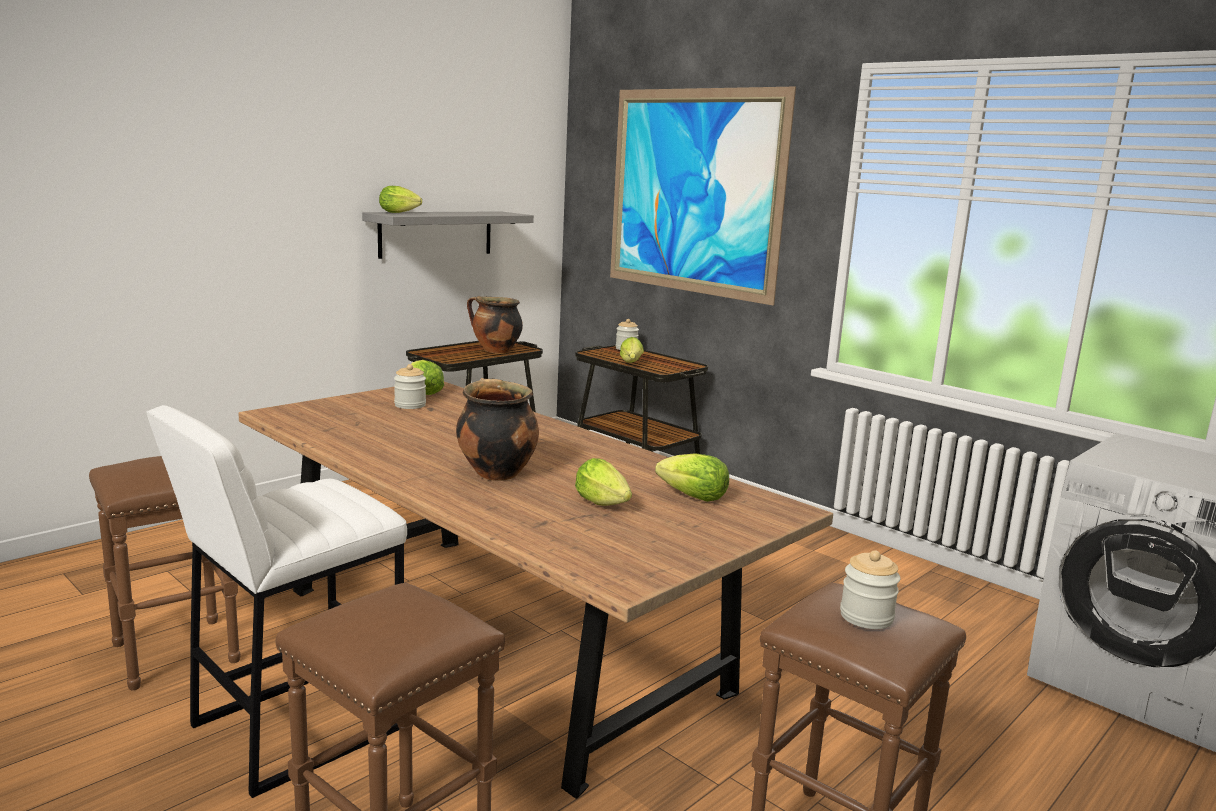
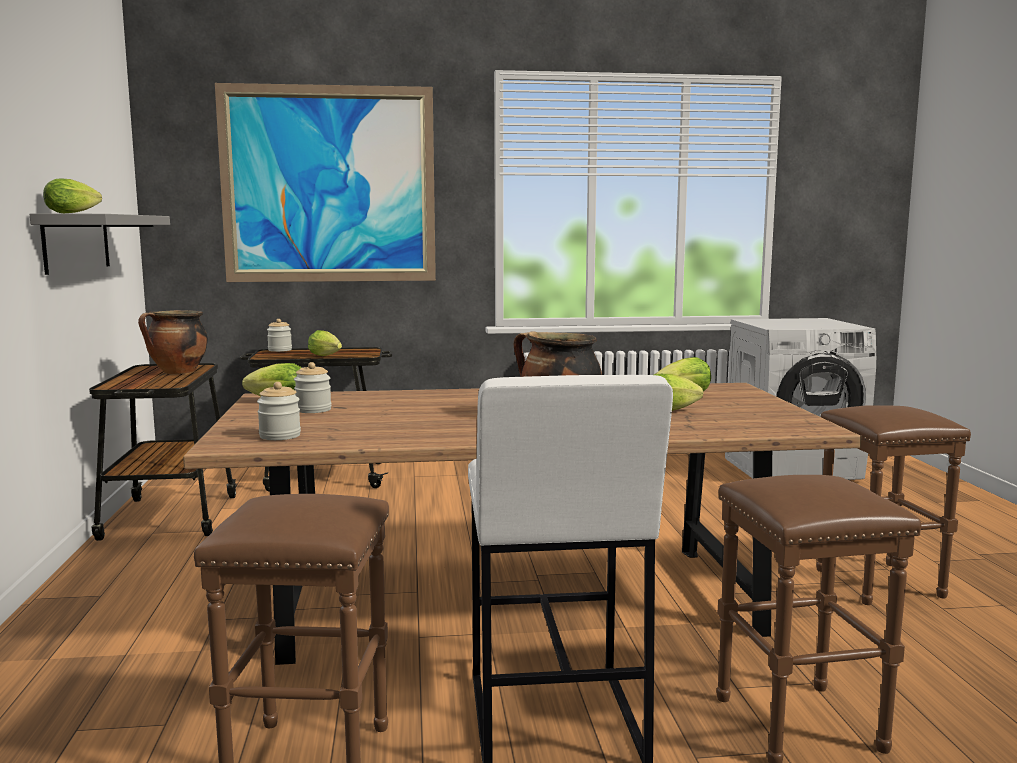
camera: 50 degrees left, 5 degrees down
jar [840,550,901,629] -> jar moved to [257,382,301,440]

